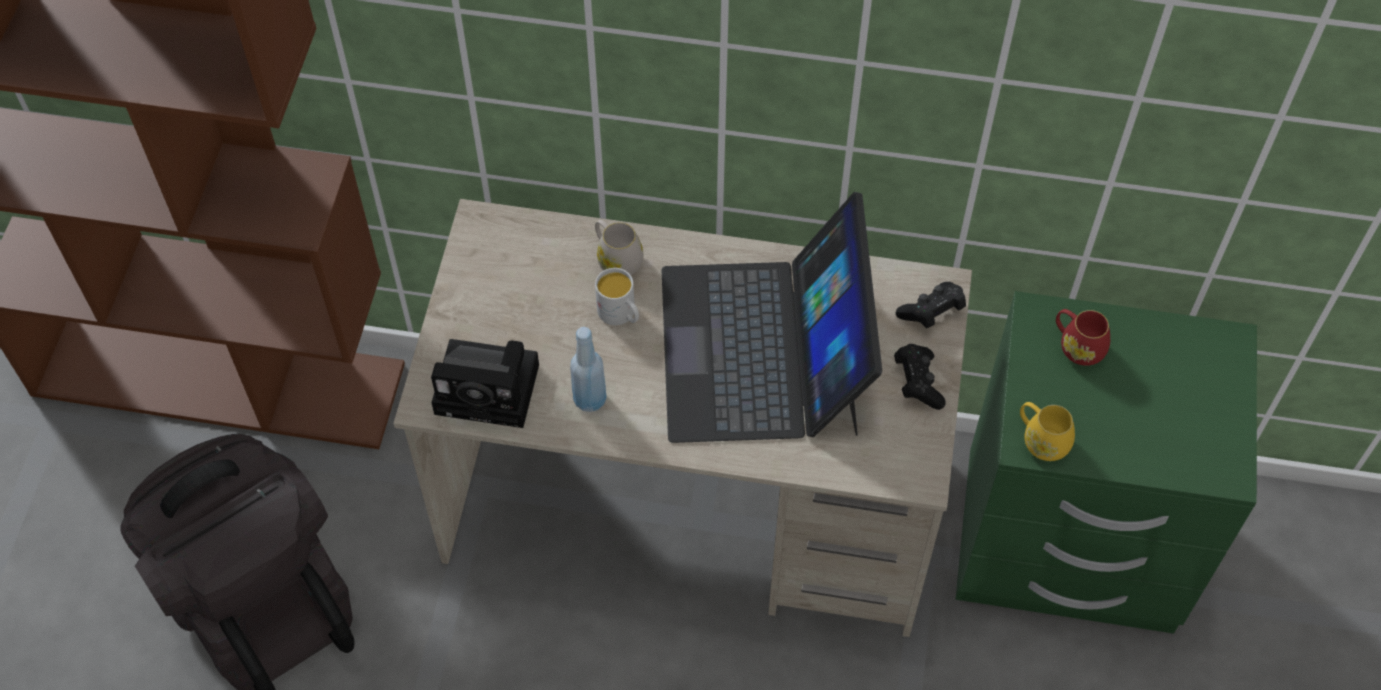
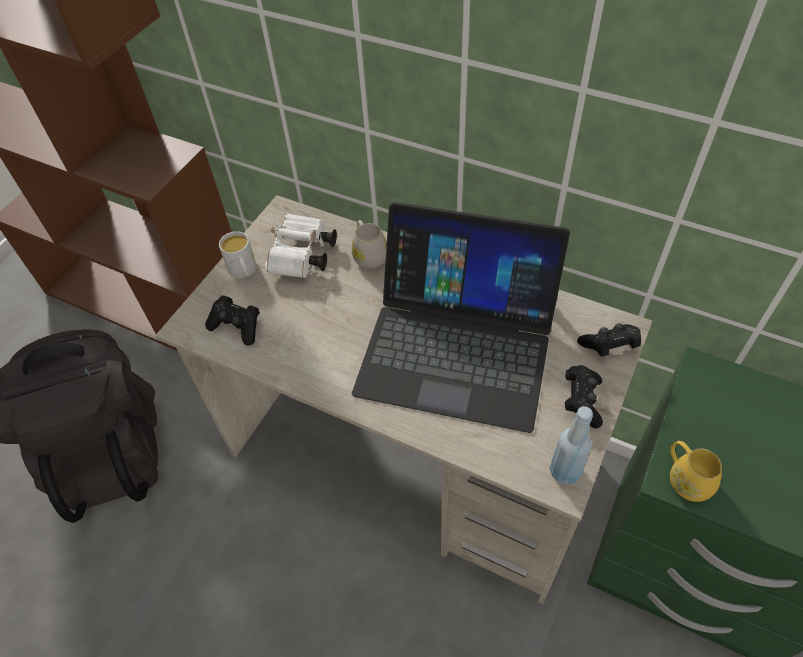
camera: 20 degrees right, 5 degrees down
camera [431,339,539,428] -> black game controller [205,296,260,346]
blue bottle [570,327,607,412] -> blue bottle moved to [550,406,593,484]
white mug [595,268,639,325] -> white mug moved to [219,231,257,278]
laptop [662,192,882,443] -> laptop turned 90 degrees counterclockwise [352,202,570,433]
red mug [1056,309,1110,366] -> none
none -> white binoculars [265,213,337,278]

